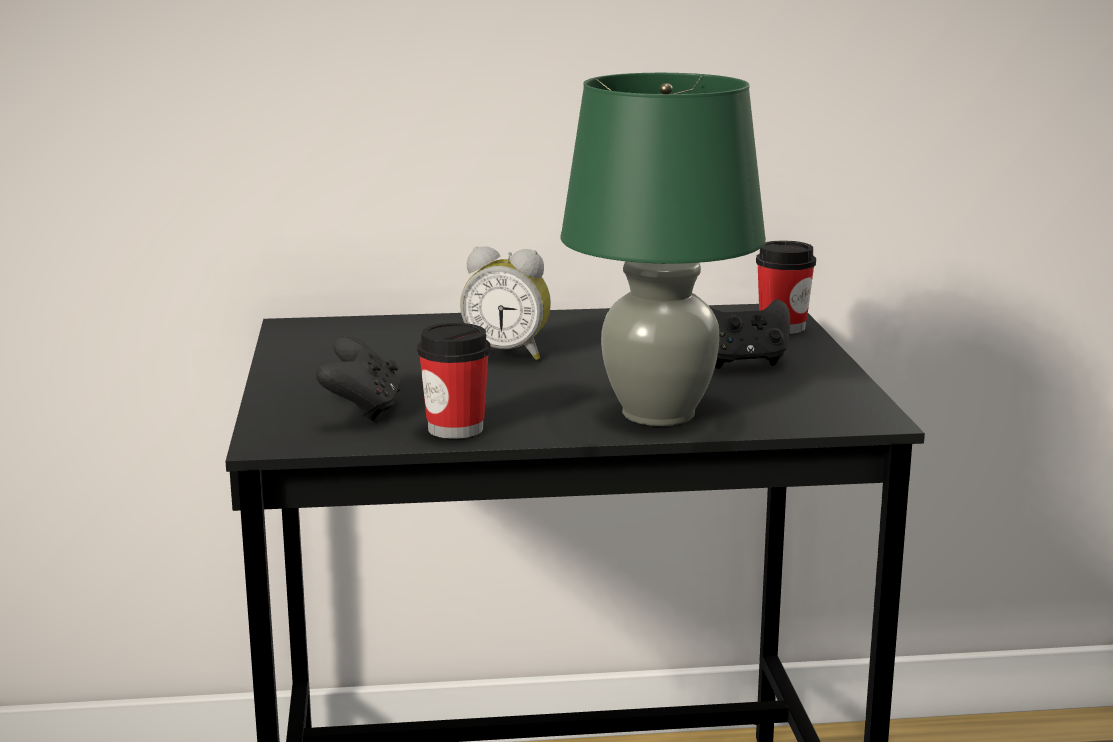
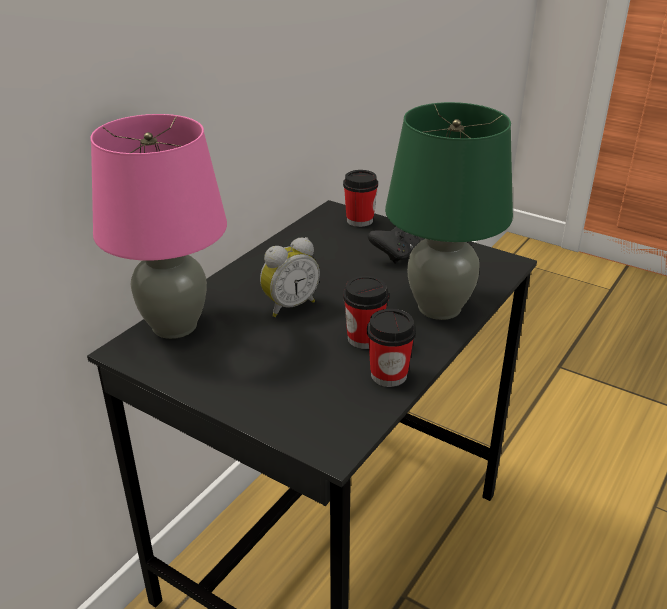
camera: 50 degrees left, 15 degrees up
black game controller [316,336,401,422] -> none
none -> pink table lamp [90,114,227,339]
none -> cup [343,276,389,349]

